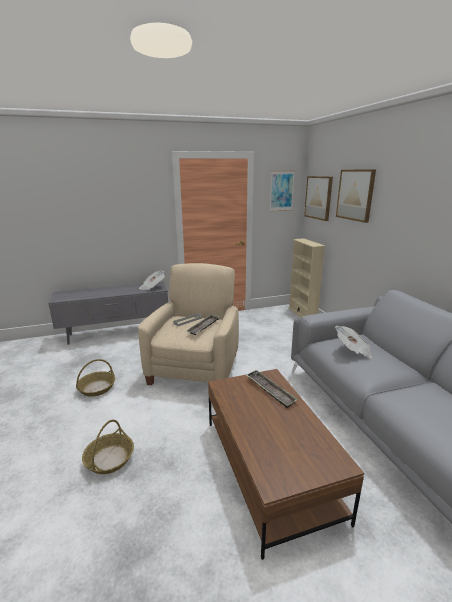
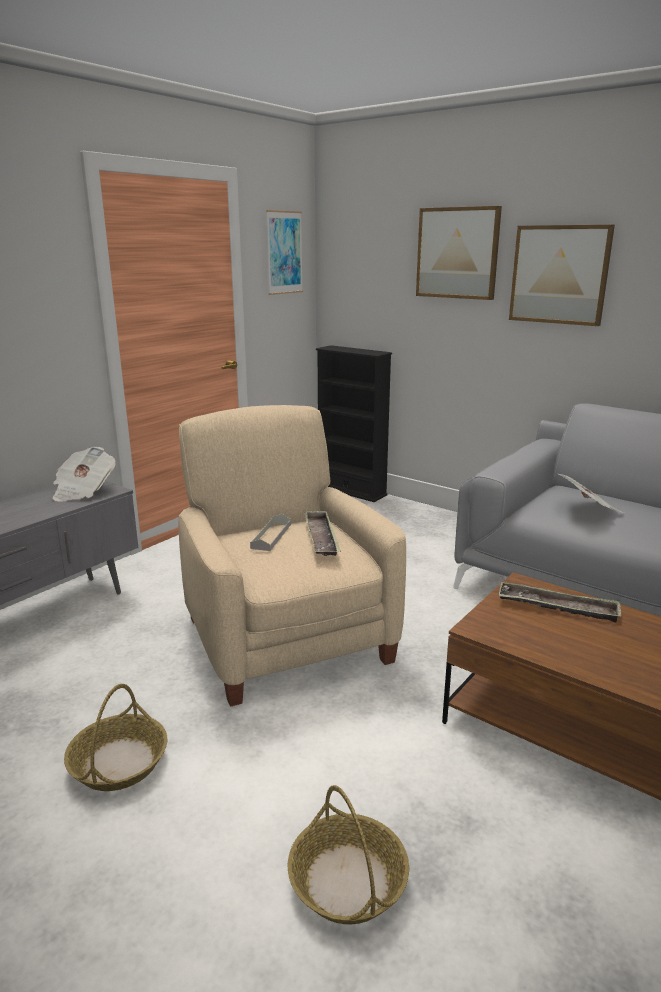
camera: 35 degrees left, 0 degrees up
beige bookcase [288,238,325,318] -> black bookcase [316,345,392,502]
picture [304,176,333,221] -> picture moved to [509,225,615,326]

